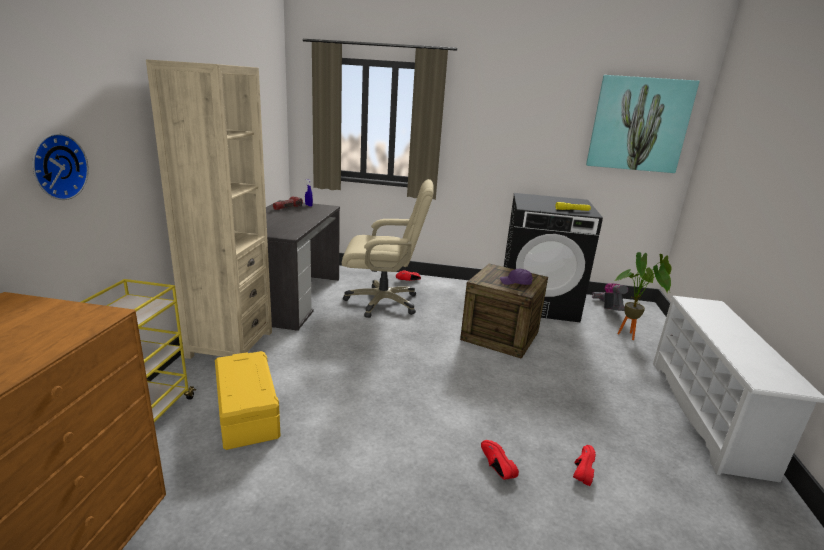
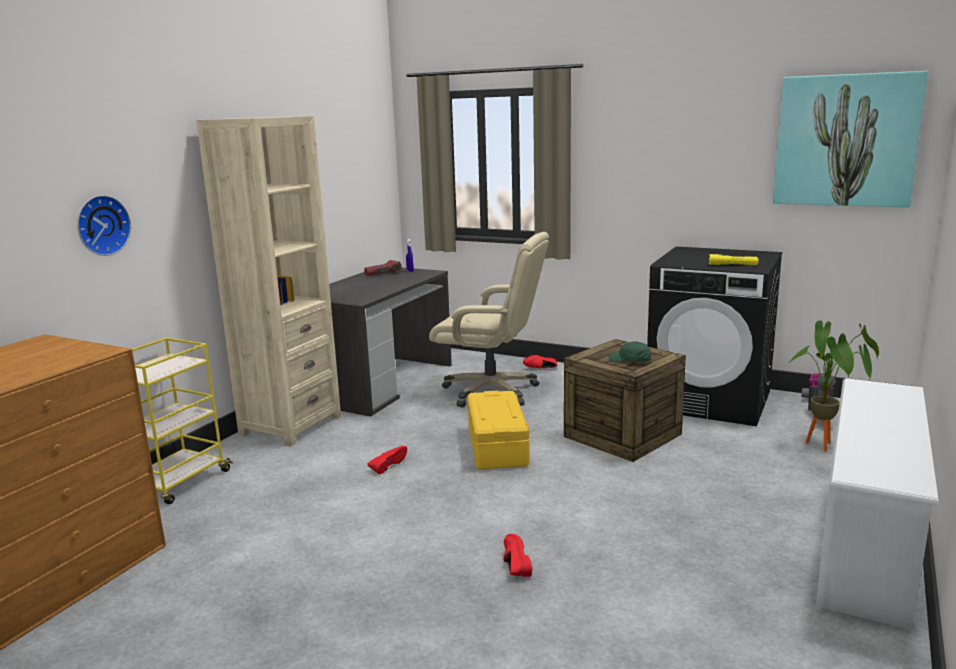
camera: 20 degrees right, 5 degrees down
yellow storage box [215,351,281,450] -> yellow storage box moved to [467,391,530,470]
purple cap [500,269,533,285] -> green cap [609,341,651,362]
red shoe [573,445,596,486] -> red shoe moved to [367,446,407,474]

